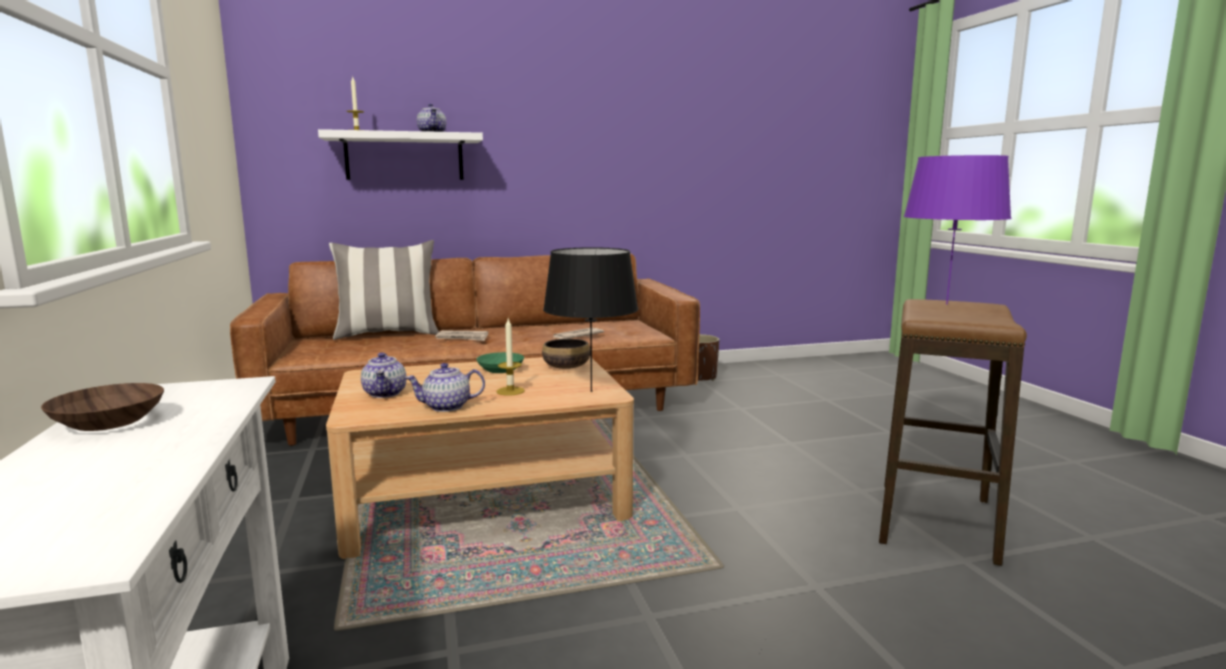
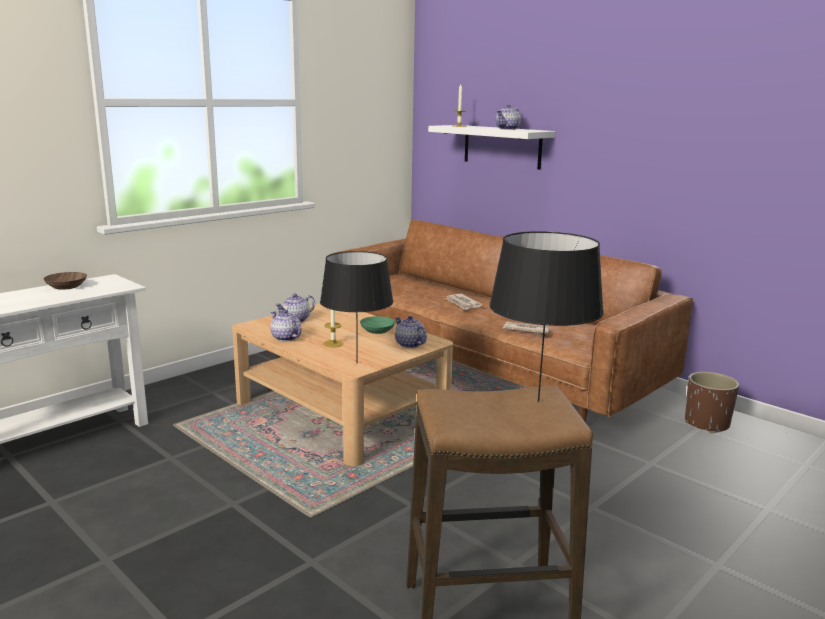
camera: 60 degrees right, 5 degrees up
pillow [329,240,439,340] -> none
bowl [542,339,591,369] -> teapot [395,316,427,348]
purple table lamp [903,155,1012,305] -> black table lamp [489,231,604,402]

